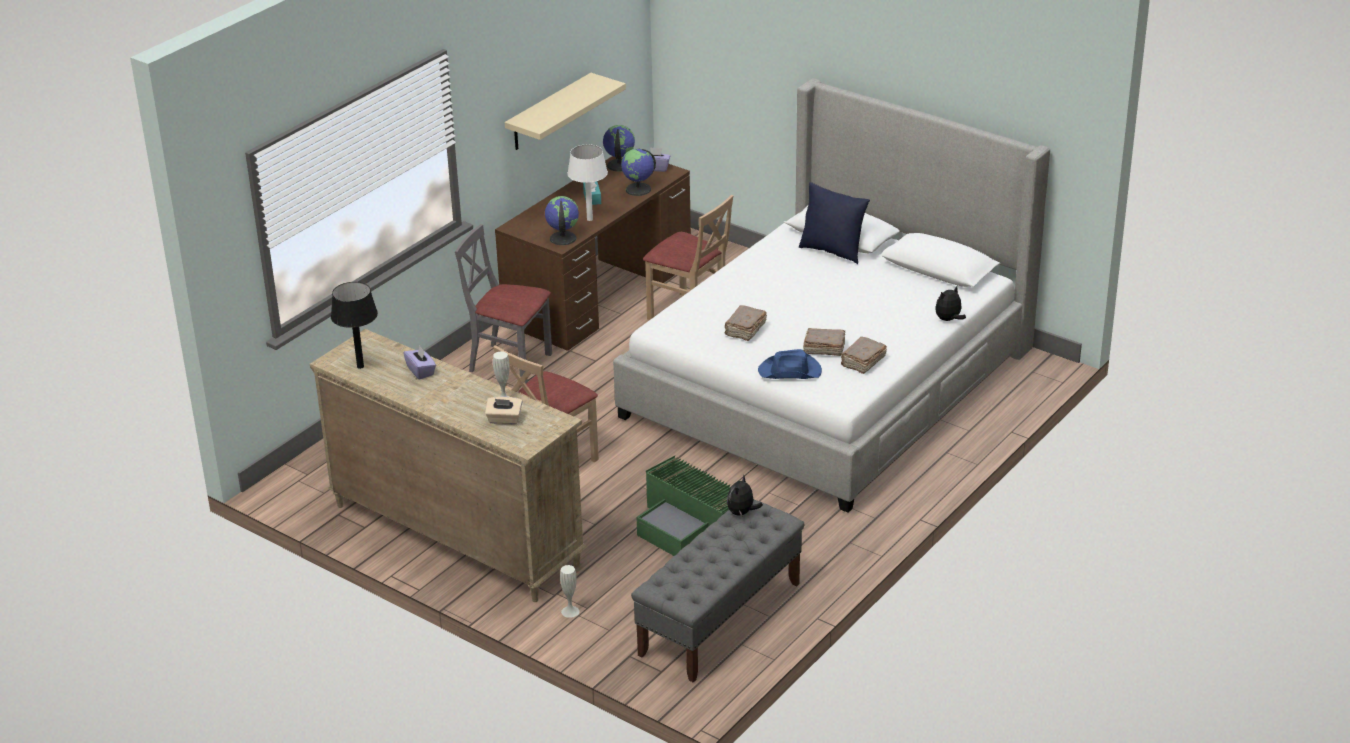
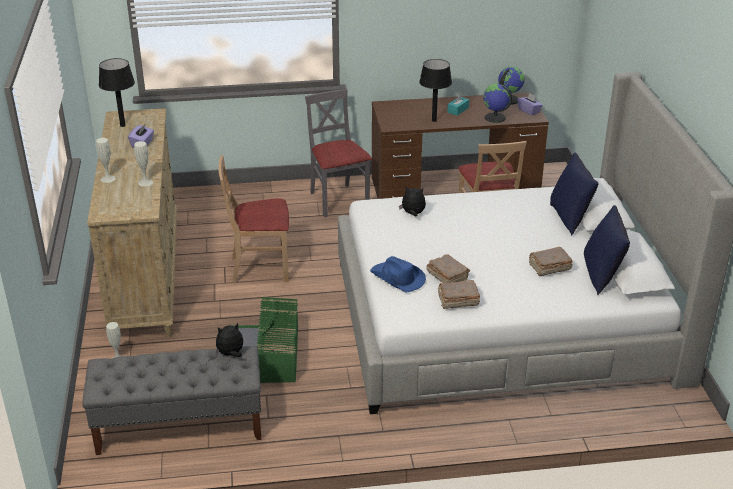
camera: 45 degrees right, 0 degrees up
beige tissue box [485,396,522,424] -> none
beige shelf [505,73,626,150] -> none
globe [545,196,579,245] -> none
white table lamp [568,144,608,221] -> black table lamp [419,59,452,122]
brown book [724,305,767,341] -> brown book moved to [529,247,573,276]
plush toy [936,286,966,321] -> plush toy moved to [399,187,426,217]
none -> white vase [96,138,116,183]
none -> blue pillow [584,205,630,295]

